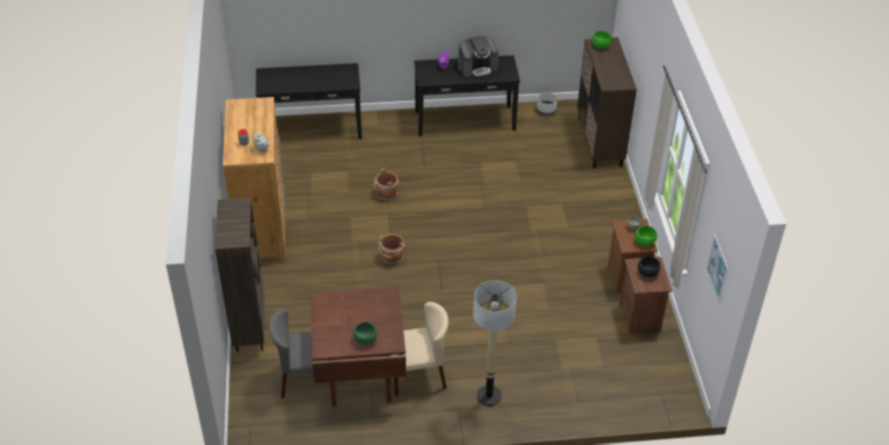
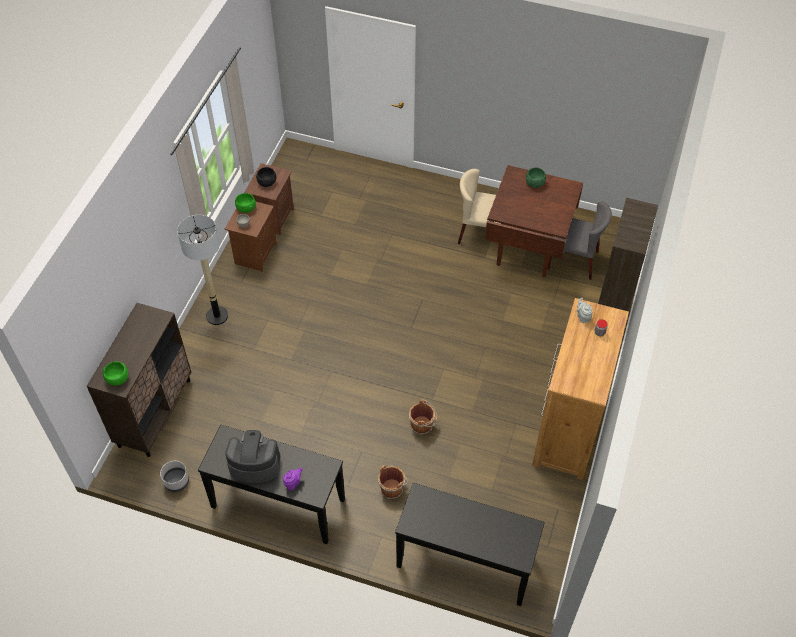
camera: 155 degrees left, 10 degrees up
brown bucket [378,234,405,265] -> brown bucket moved to [377,465,408,499]
floor lamp [473,280,517,406] -> floor lamp moved to [177,215,228,325]
picture [706,233,728,303] -> none

